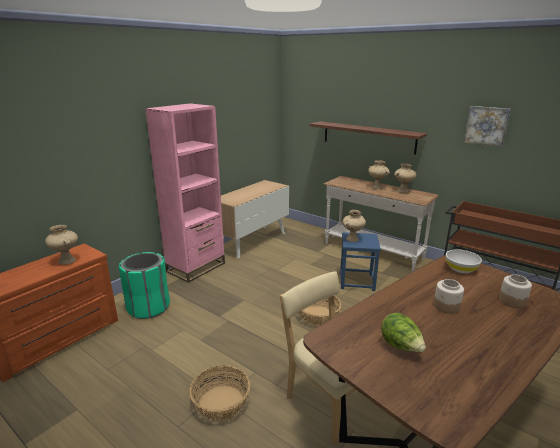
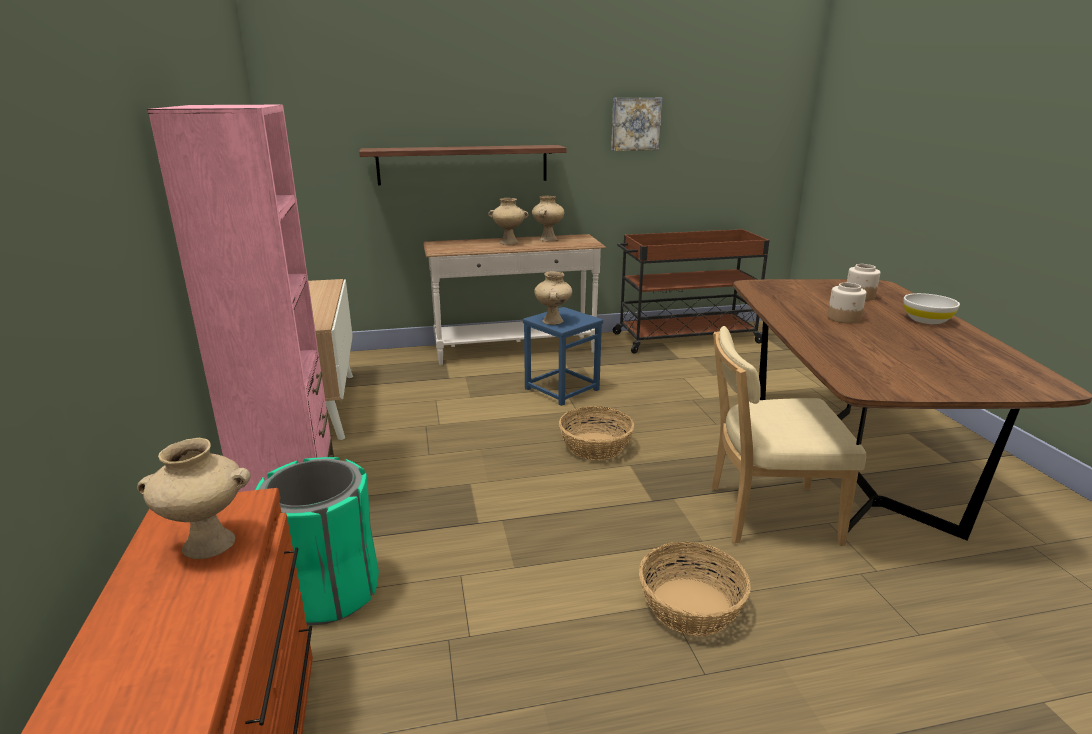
camera: 50 degrees left, 0 degrees up
lettuce [381,312,426,352] -> none
white bowl [446,249,482,273] -> white bowl moved to [903,293,960,324]

